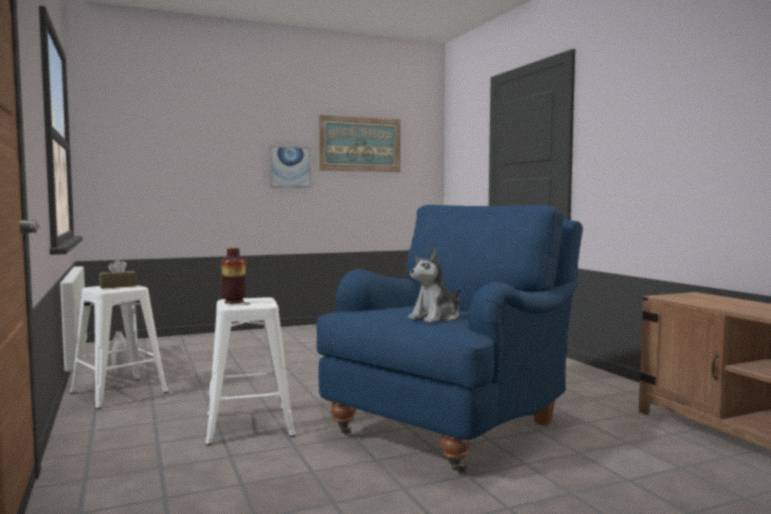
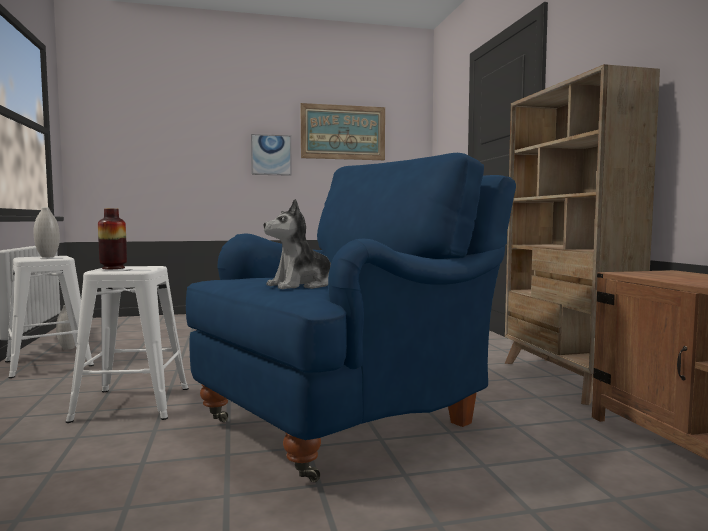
camera: 10 degrees right, 0 degrees up
brown tissue box [99,259,137,289] -> white vase [34,207,60,258]
none -> beige bookcase [505,64,660,405]

